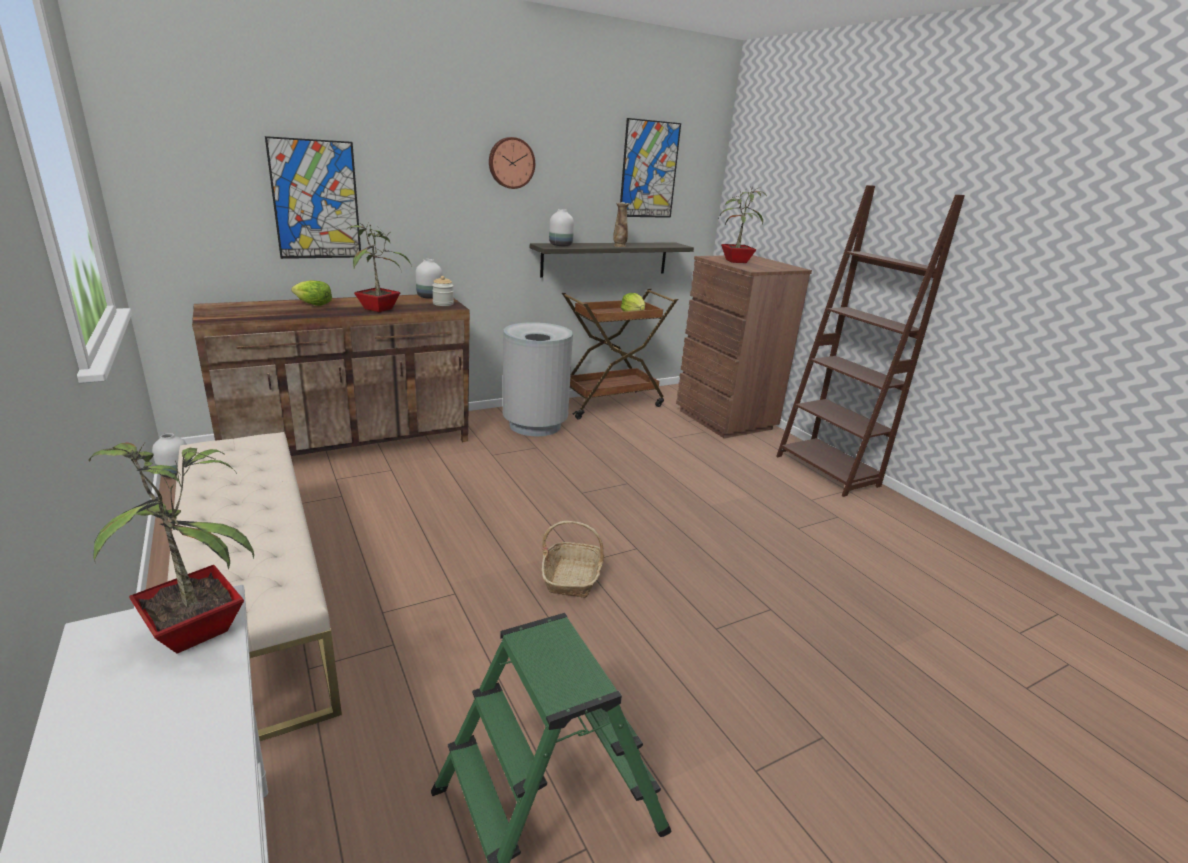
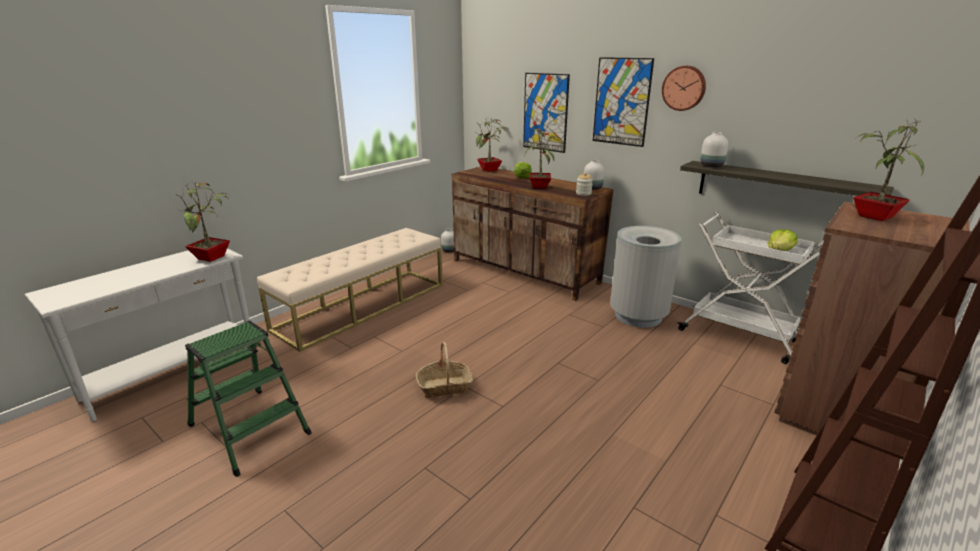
camera: 70 degrees right, 0 degrees up
brown cart [562,288,678,420] -> white cart [677,212,824,364]
vase [613,202,630,247] -> none
picture [620,118,681,218] -> picture moved to [593,57,654,147]
none -> potted plant [476,117,506,172]

